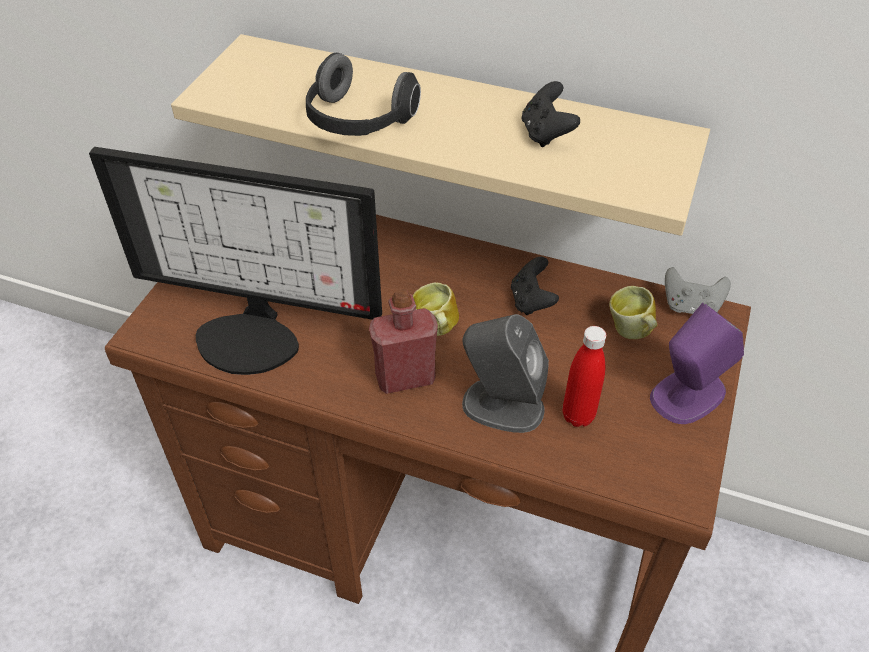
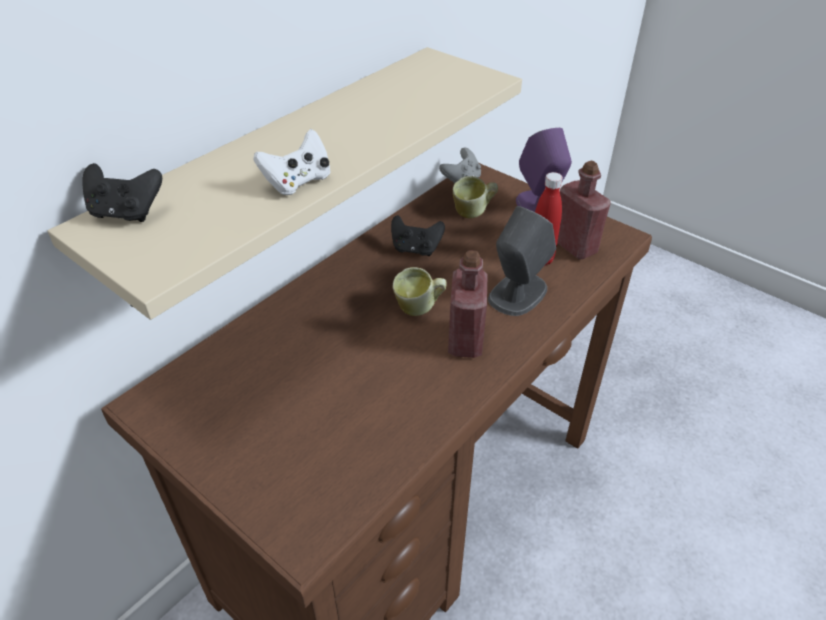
camera: 70 degrees left, 5 degrees down
monitor [89,147,382,375] -> none
headphones [306,53,421,136] -> white game controller [253,129,331,195]
black game controller [522,81,580,147] -> black game controller moved to [82,163,162,222]
none -> red bottle [557,161,611,260]

